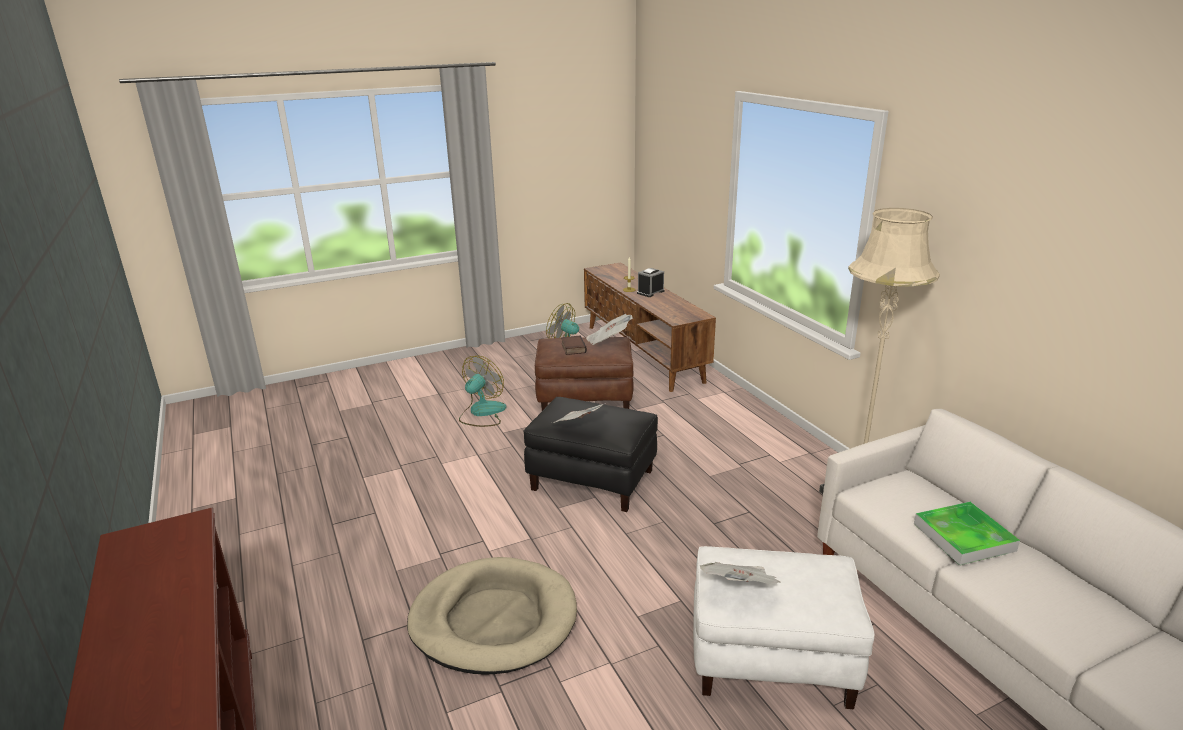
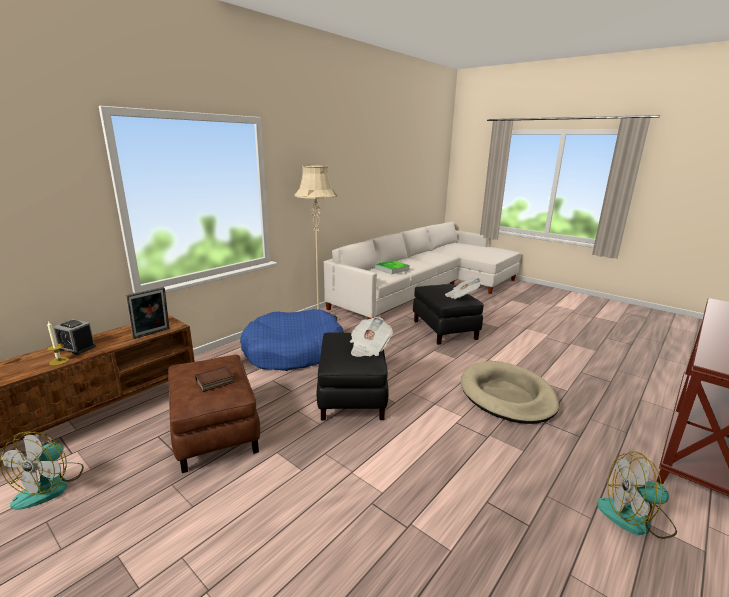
camera: 115 degrees left, 5 degrees down
fan [459,356,507,427] -> fan moved to [597,451,677,539]
newspaper [586,314,633,345] -> none
white ottoman [693,546,875,709] -> black ottoman [413,284,484,345]
none -> picture frame [126,287,169,339]
none -> blue dog bed [240,309,344,371]

